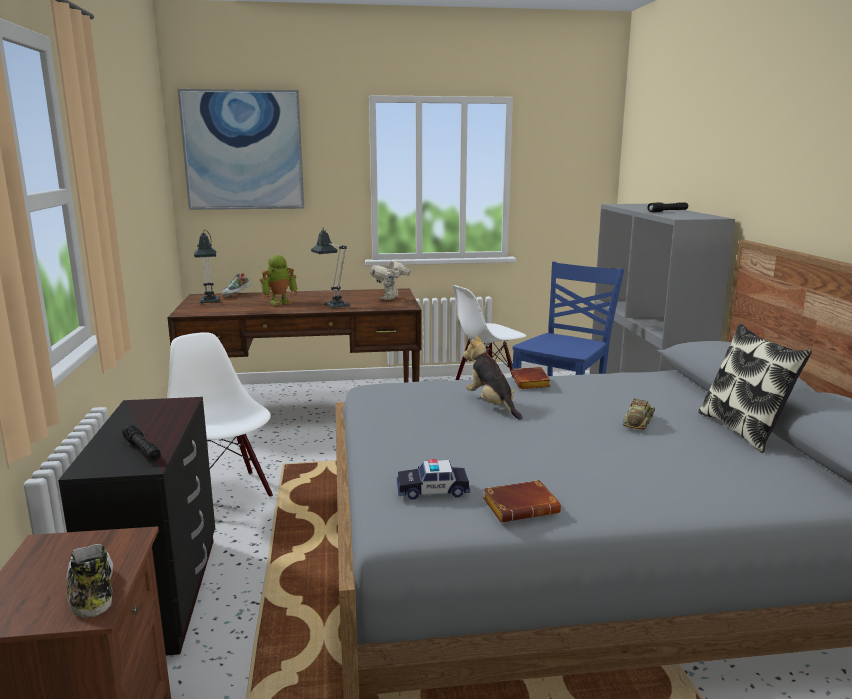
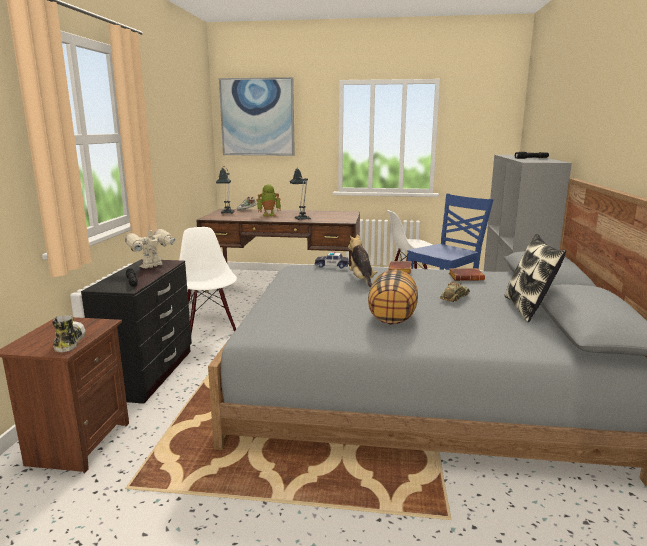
camera: 15 degrees right, 0 degrees up
toy robot [370,259,411,300] -> toy robot moved to [125,226,175,268]
toy car [397,459,470,500] -> toy car moved to [314,252,349,268]
brown book [483,480,561,523] -> brown book moved to [449,268,485,281]
none -> pillow [368,269,418,324]

